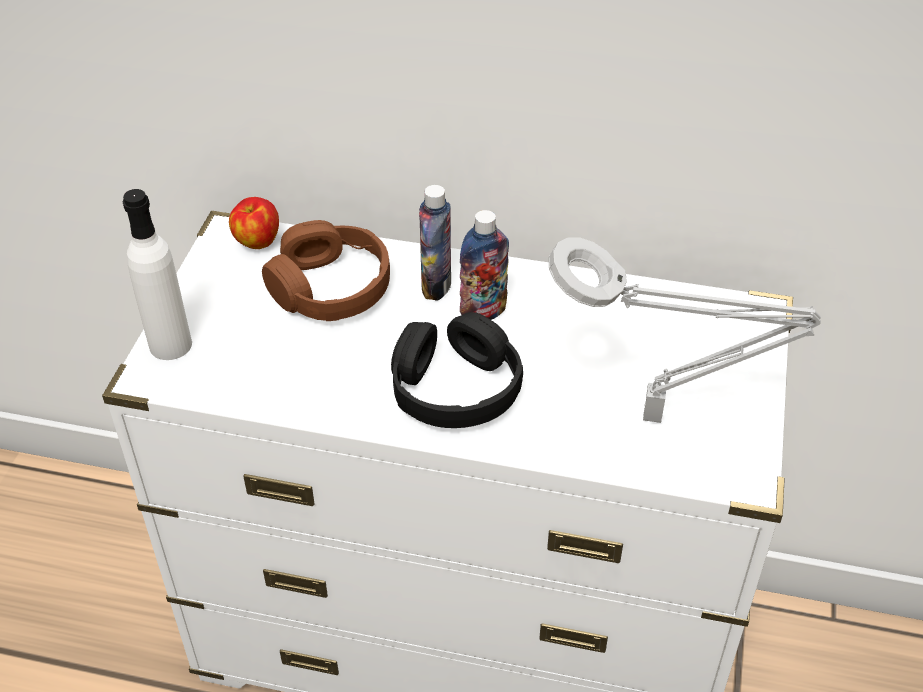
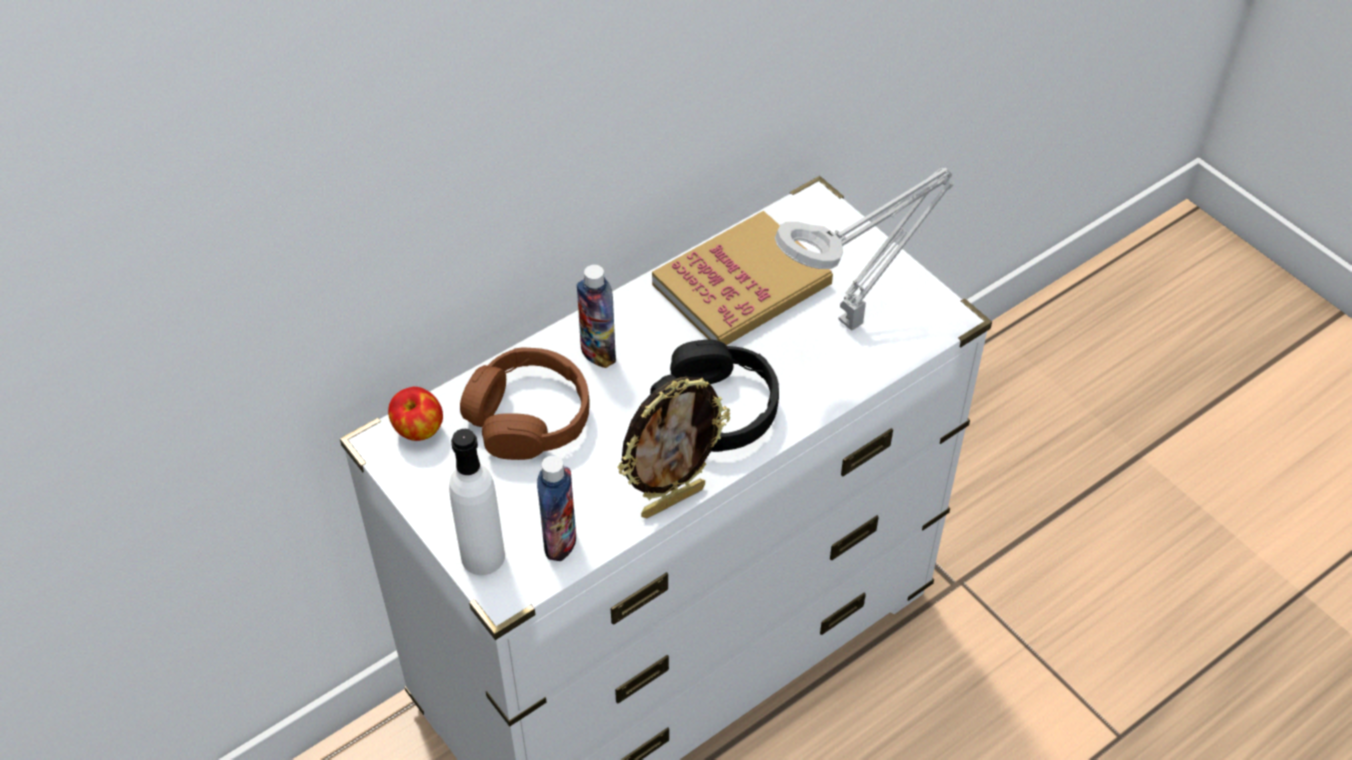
camera: 50 degrees left, 5 degrees up
bottle [460,210,509,320] -> bottle moved to [537,455,576,561]
none -> picture frame [617,377,730,518]
none -> book [652,211,833,345]

